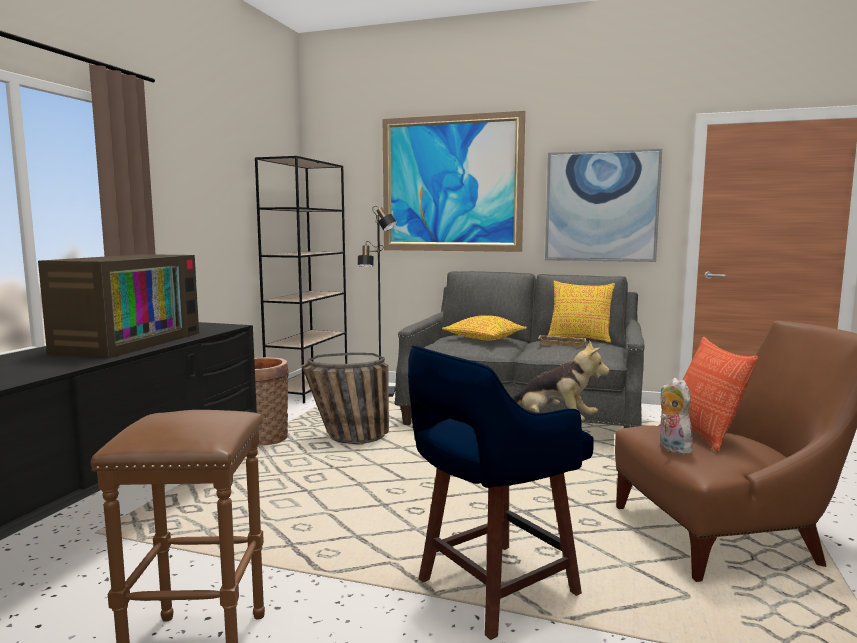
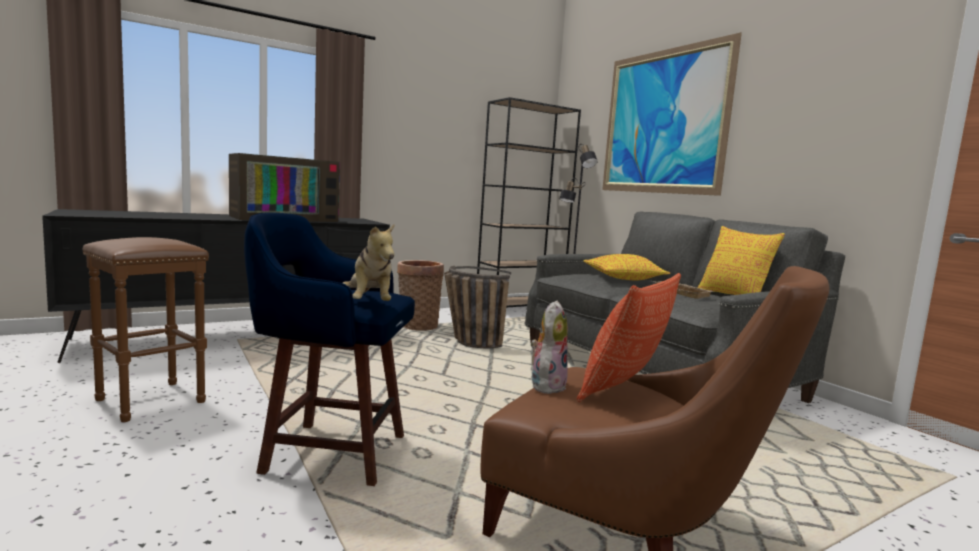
camera: 40 degrees right, 0 degrees up
picture [545,149,662,262] -> none

